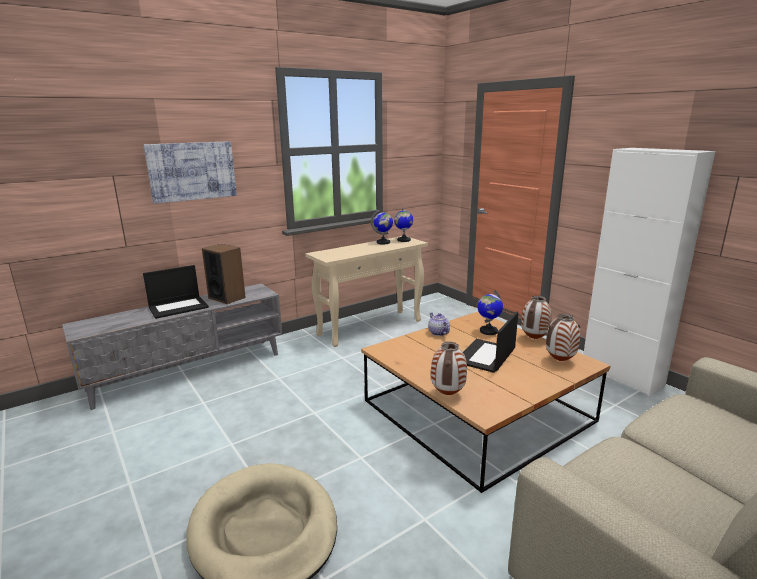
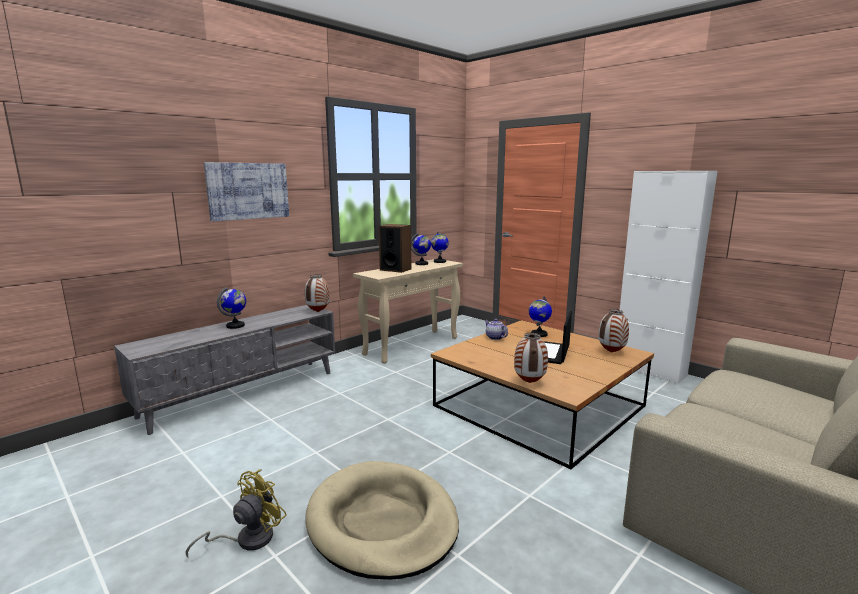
camera: 10 degrees left, 5 degrees down
laptop [143,265,209,319] -> globe [217,287,246,329]
speaker [202,244,246,304] -> speaker moved to [379,224,411,273]
vase [521,296,552,339] -> vase moved to [305,274,330,312]
none -> yellow fan [186,469,287,557]

